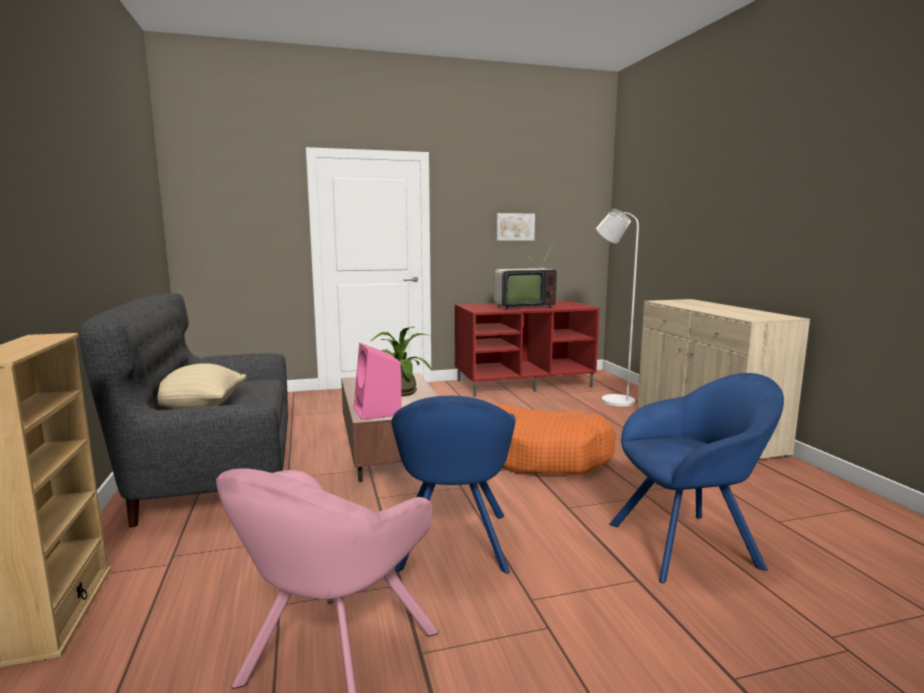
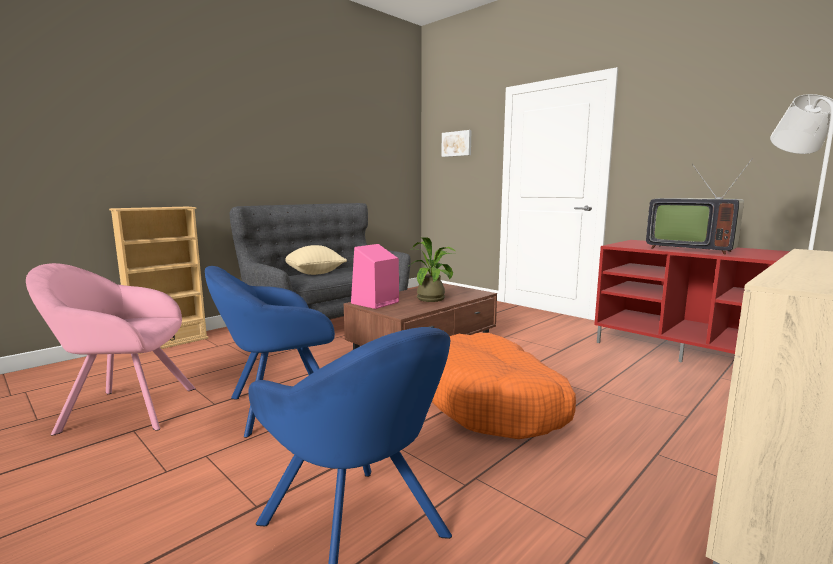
camera: 60 degrees right, 0 degrees up
picture [496,213,535,241] -> picture moved to [441,130,471,157]

